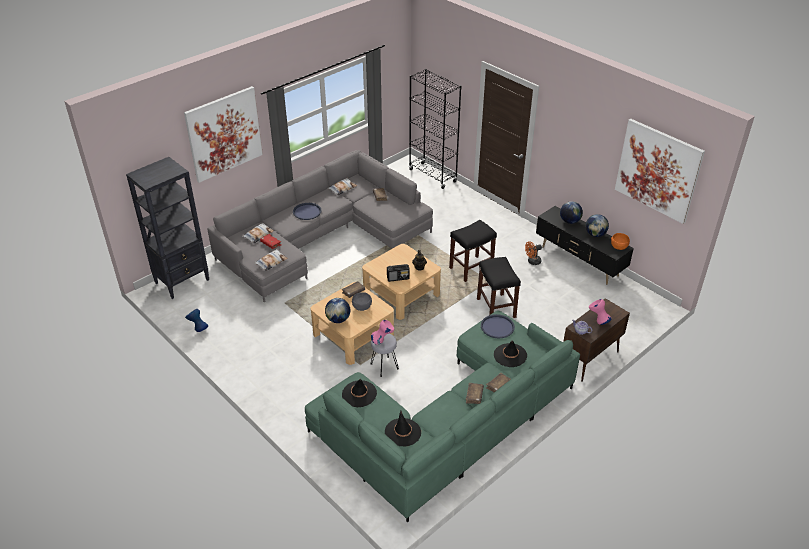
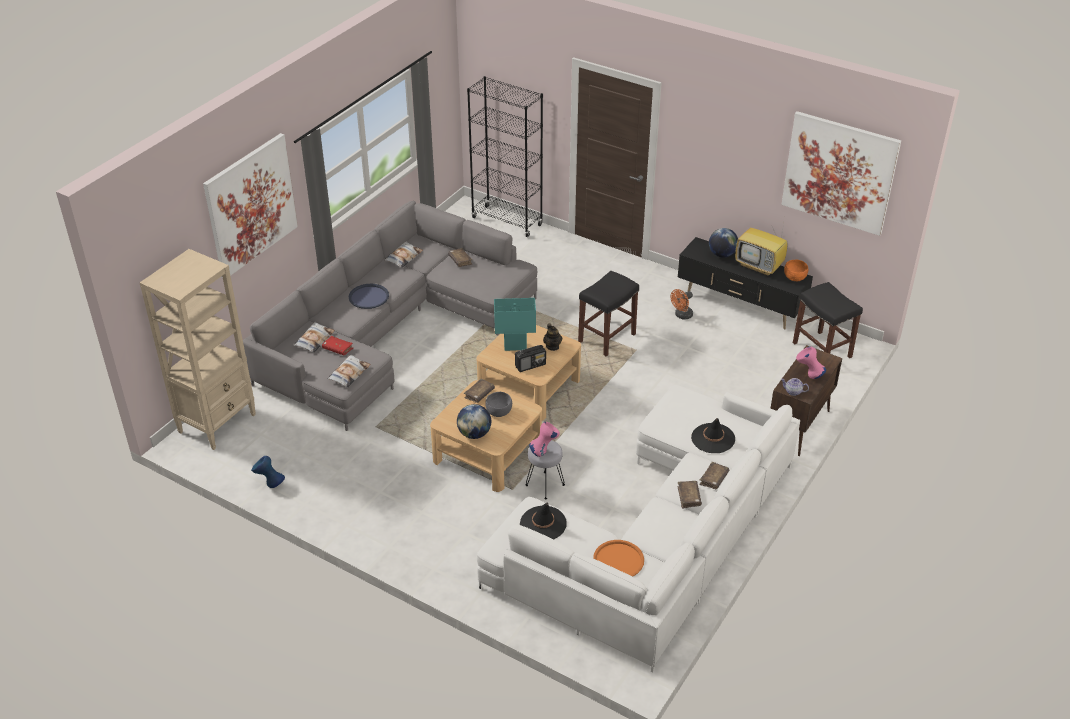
camera: 15 degrees left, 0 degrees up
black bookcase [126,157,209,299] -> beige bookcase [140,249,256,450]
green sofa [305,311,580,522] -> white sofa [477,385,800,672]
black hat [385,410,421,446] -> orange tray [593,540,644,577]
black stool [477,257,521,318] -> black stool moved to [793,282,863,358]
blue tray [481,314,515,338] -> none
globe [586,214,609,237] -> television [735,217,788,276]
none -> turquoise table lamp [494,298,536,351]

